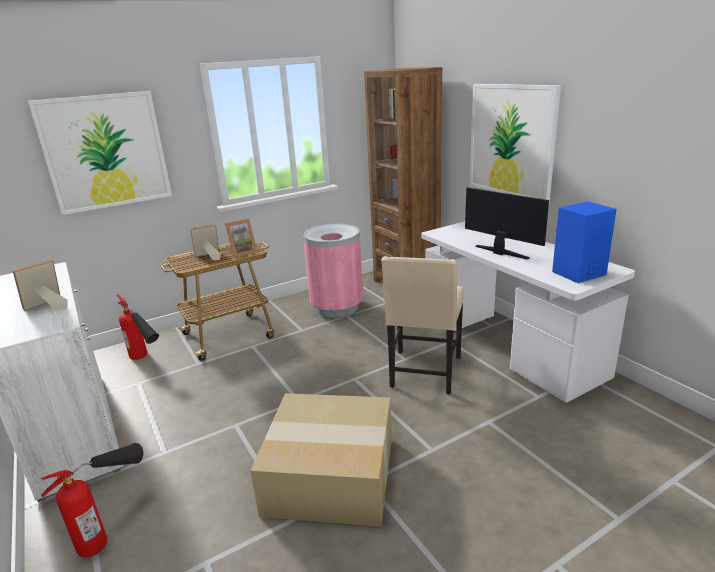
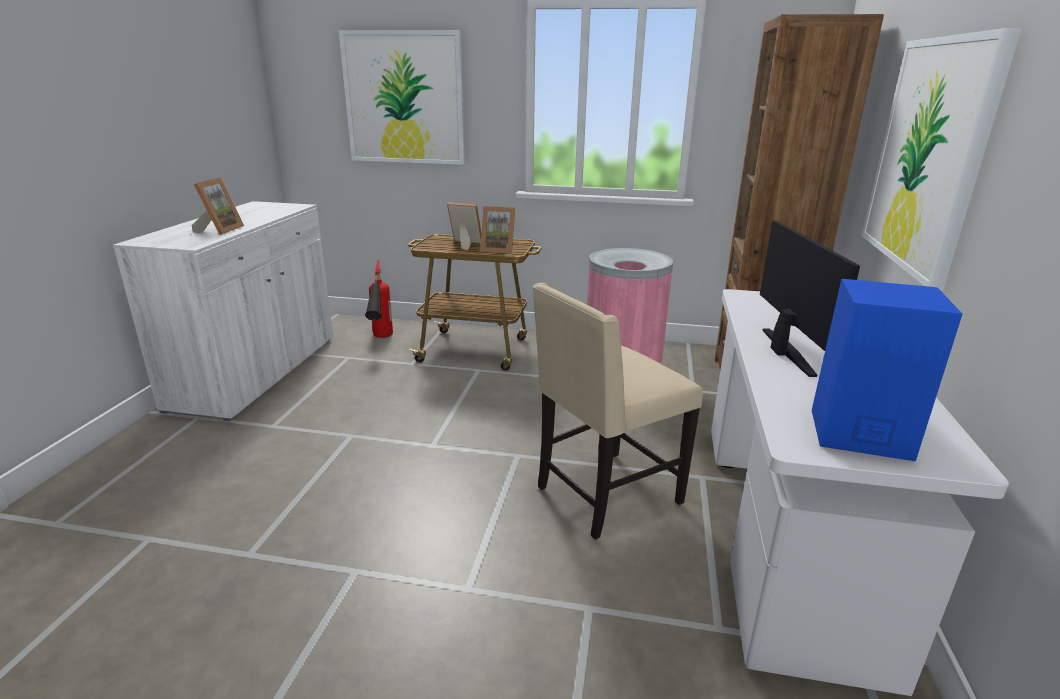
camera: 40 degrees right, 0 degrees up
picture frame [12,259,68,311] -> picture frame turned 105 degrees clockwise [192,177,244,235]
fire extinguisher [41,443,143,558] -> none
cardboard box [251,393,392,527] -> none

